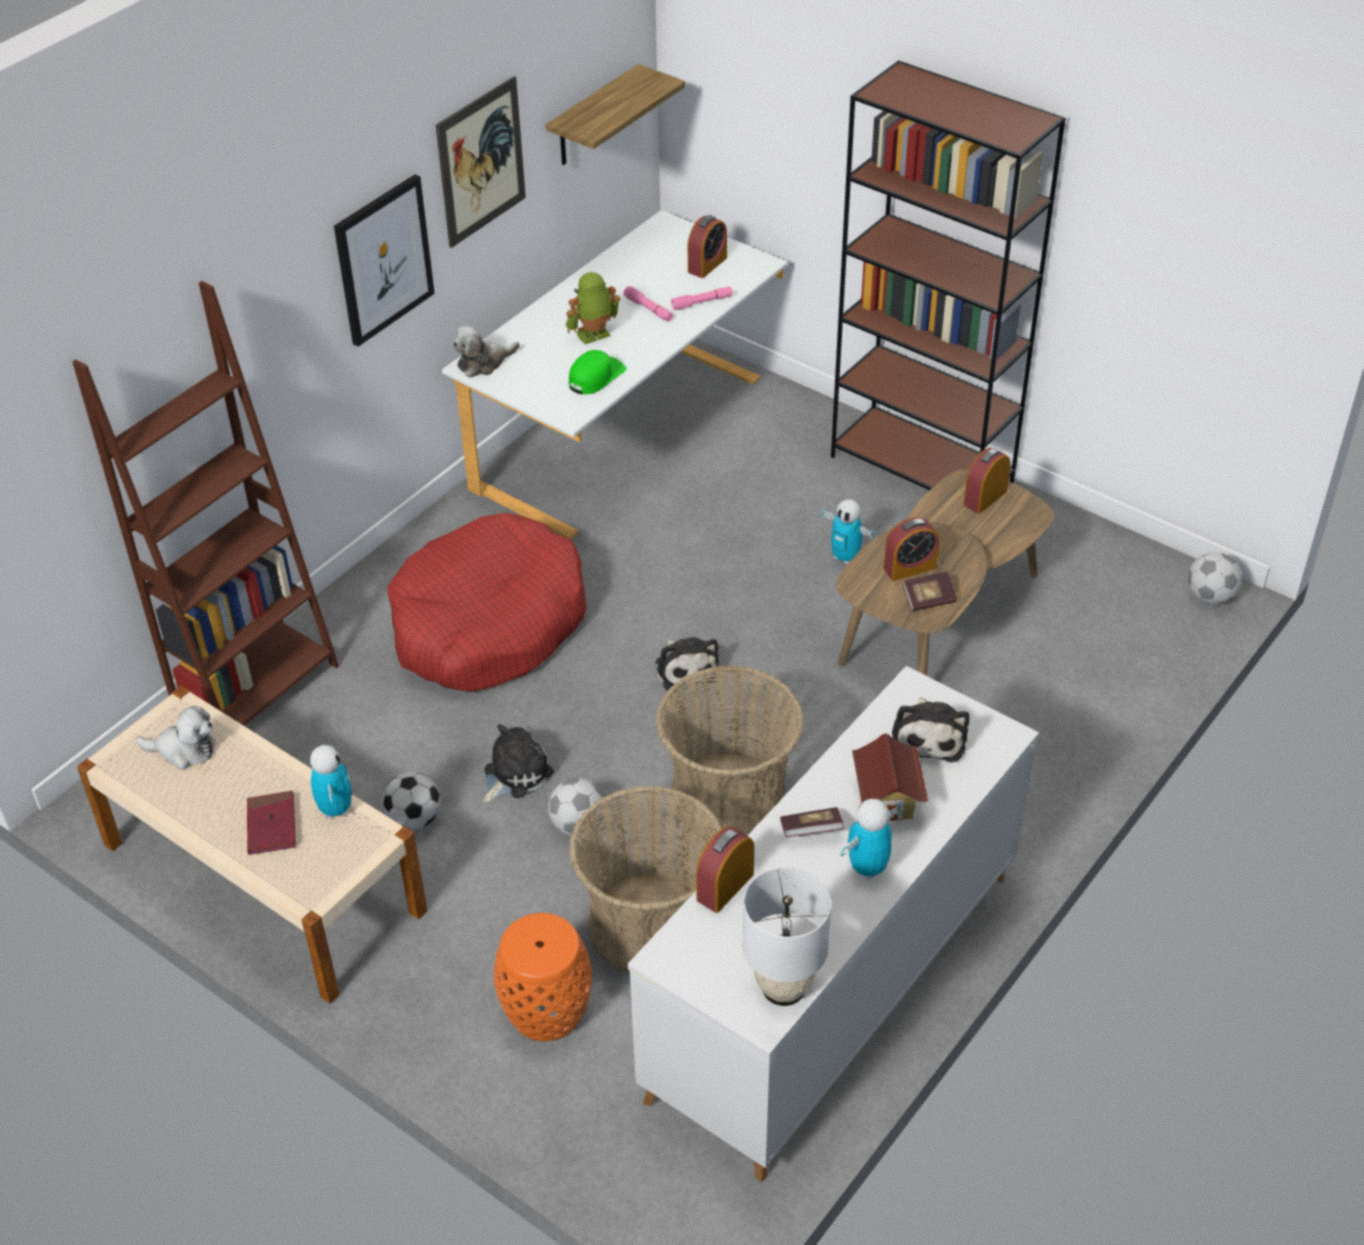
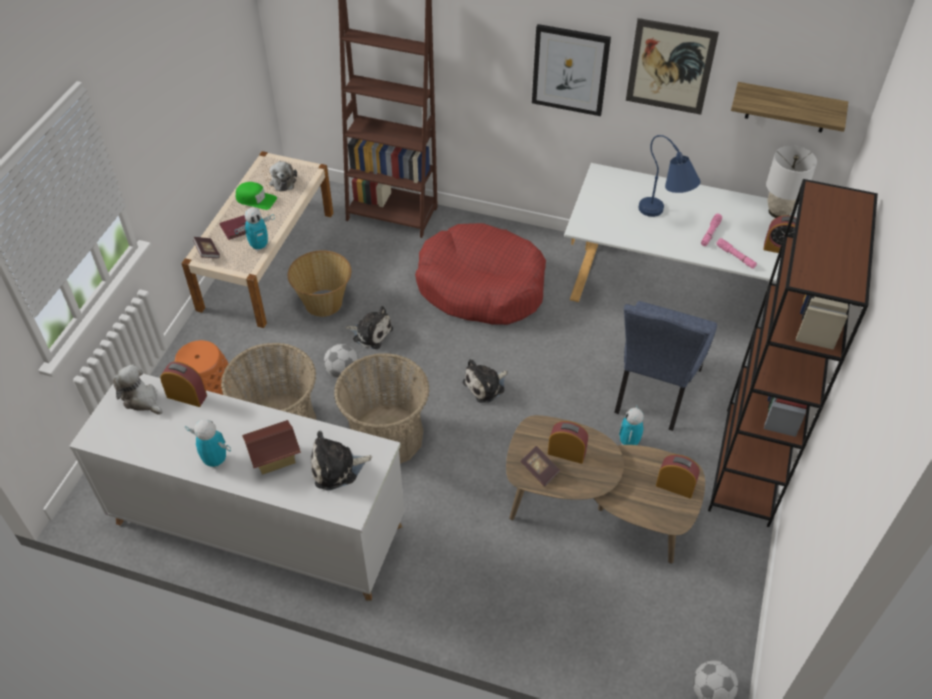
camera: 70 degrees right, 5 degrees up
football [382,772,441,830] -> basket [288,250,351,317]
plush toy [453,326,520,378] -> plush toy moved to [113,365,162,415]
toy robot [566,272,620,344] -> blue table lamp [639,135,701,217]
green cap [569,350,627,394] -> green cap moved to [236,182,277,210]
white table lamp [743,867,831,1006] -> white table lamp moved to [766,146,817,218]
book [780,807,844,837] -> book moved to [193,237,220,258]
alarm clock [884,517,939,581] -> alarm clock turned 150 degrees clockwise [548,421,588,464]
none -> blue chair [614,301,717,431]

